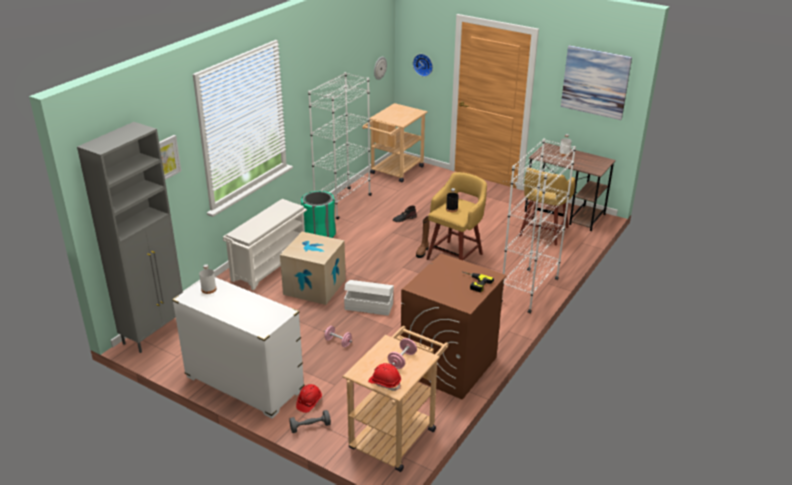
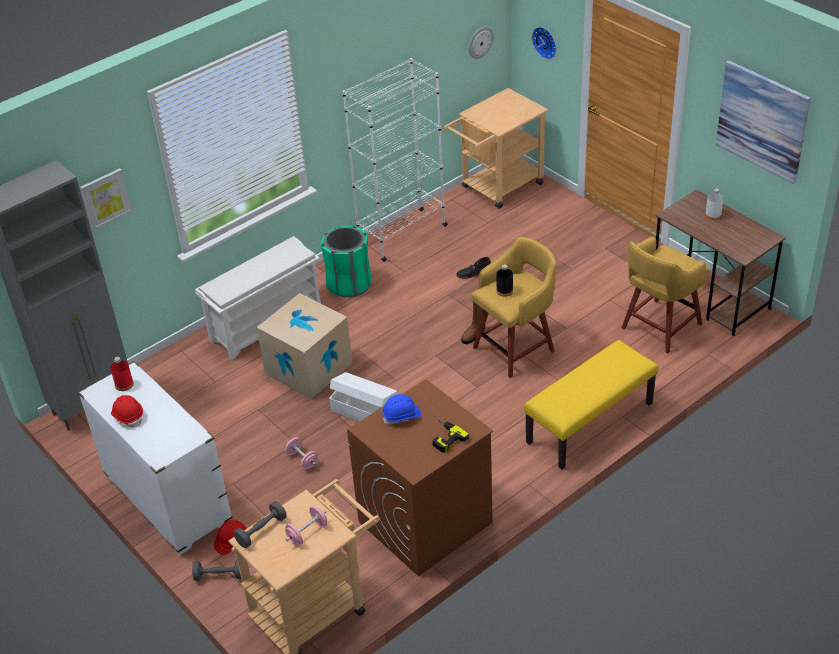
camera: 20 degrees right, 10 degrees up
white bottle [199,264,216,294] -> red bottle [110,357,134,391]
red hard hat [368,363,401,391] -> red hard hat moved to [111,395,143,427]
white bookcase [502,139,576,313] -> yellow bench [524,340,659,469]
none -> grey dumbbell [234,501,287,548]
none -> blue hard hat [382,394,421,425]

